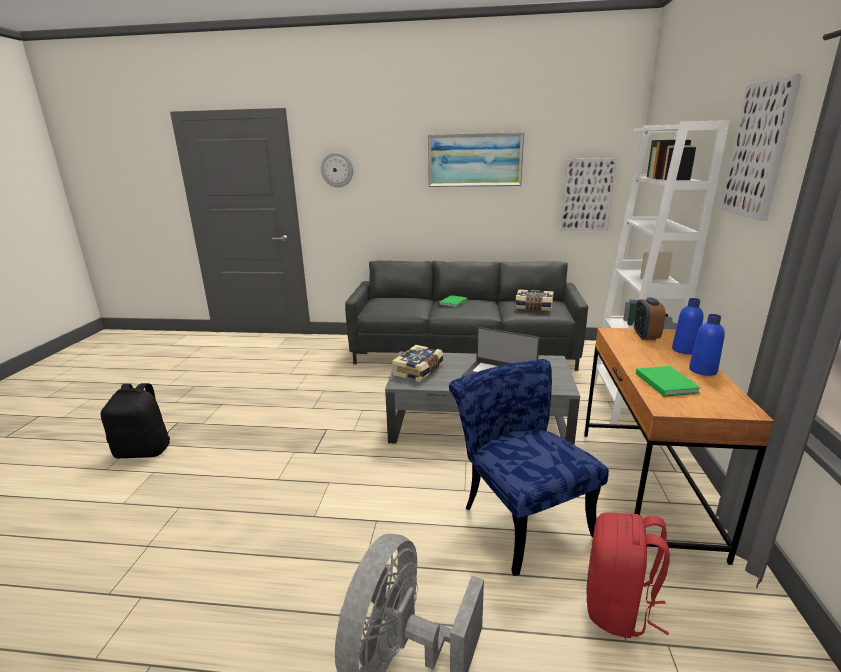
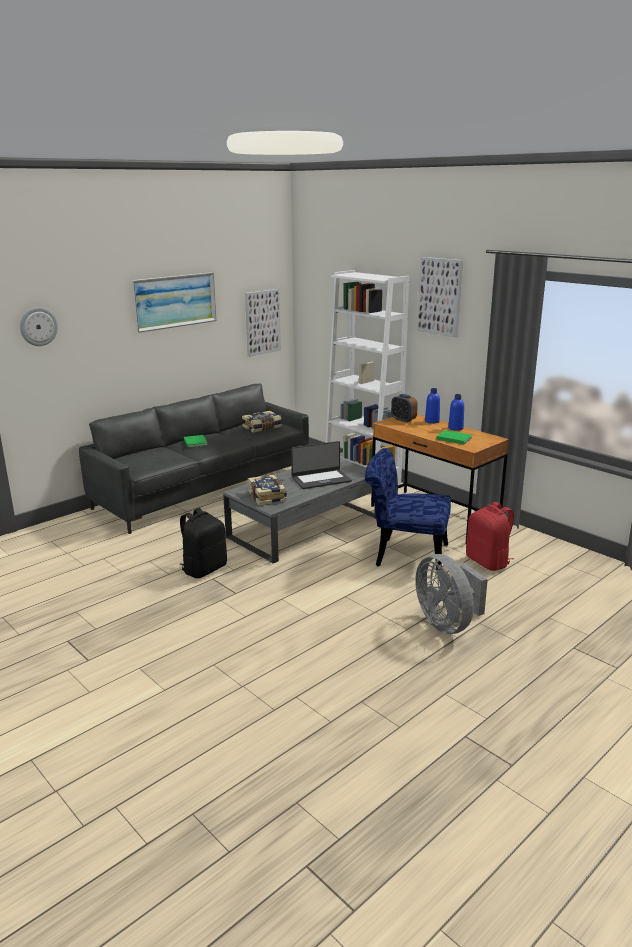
camera: 50 degrees left, 0 degrees up
black backpack [101,383,170,458] -> black backpack moved to [180,508,227,578]

